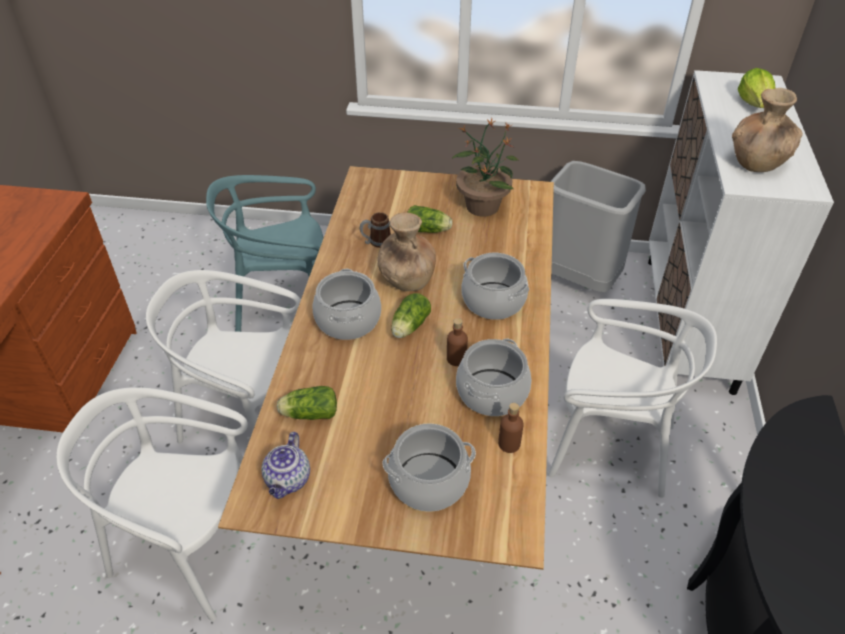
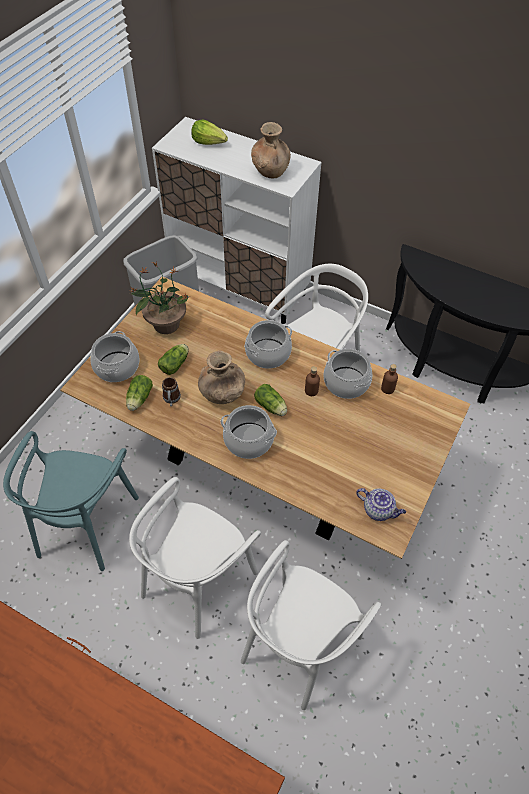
camera: 70 degrees left, 10 degrees up
lettuce [277,386,337,420] -> lettuce moved to [126,375,153,411]
cooking pot [382,423,476,512] -> cooking pot moved to [90,331,139,382]

